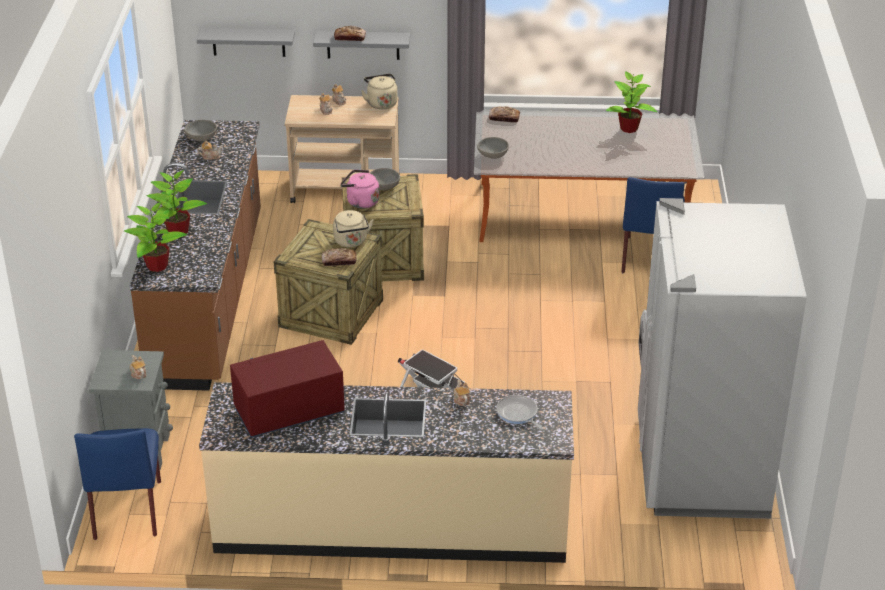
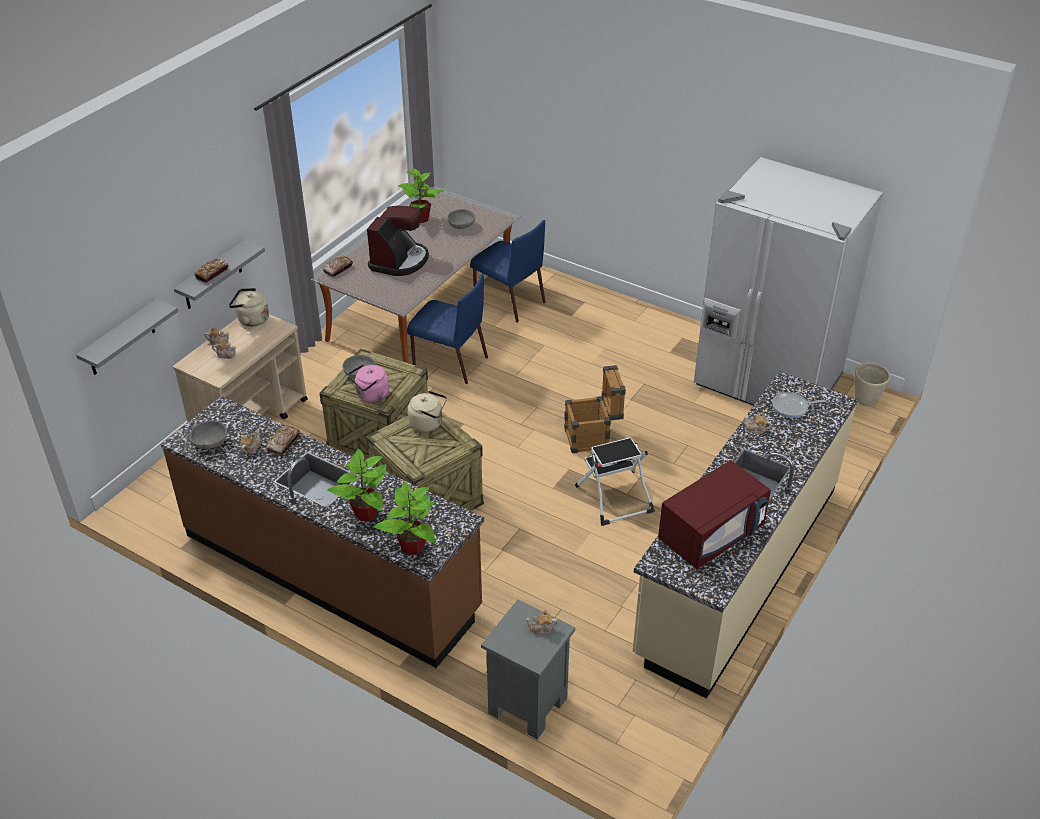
camera: 60 degrees left, 5 degrees up
blue chair [74,428,161,540] -> blue chair moved to [407,273,488,384]
red microwave [230,340,345,438] -> red microwave turned 135 degrees counterclockwise [658,460,771,569]
bread [322,248,356,266] -> bread moved to [266,425,300,455]
grey bowl [477,137,509,159] -> grey bowl moved to [447,209,476,229]
none -> coffee machine [367,206,429,276]
none -> crate [564,365,626,453]
none -> beige planter [854,362,890,406]

